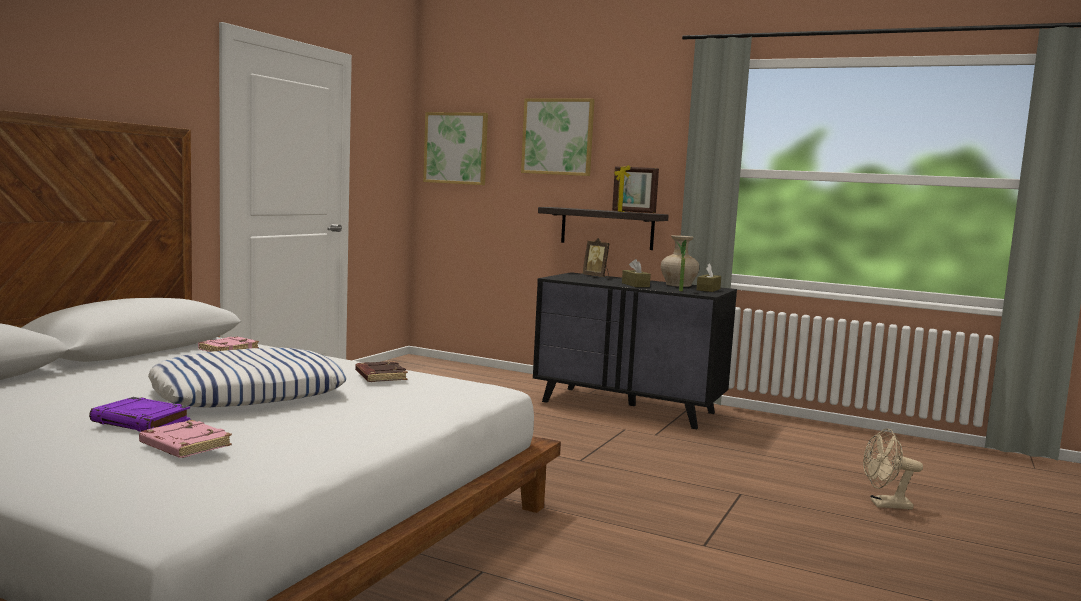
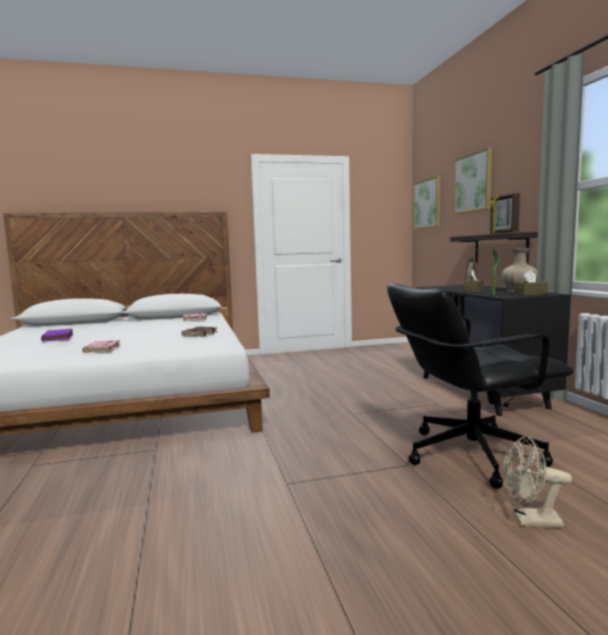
camera: 50 degrees right, 0 degrees up
pink book [139,420,232,458] -> pink book moved to [82,340,120,353]
pillow [148,348,346,408] -> none
beige fan [863,428,923,510] -> beige fan turned 45 degrees counterclockwise [503,436,572,528]
none -> black office chair [387,283,573,489]

